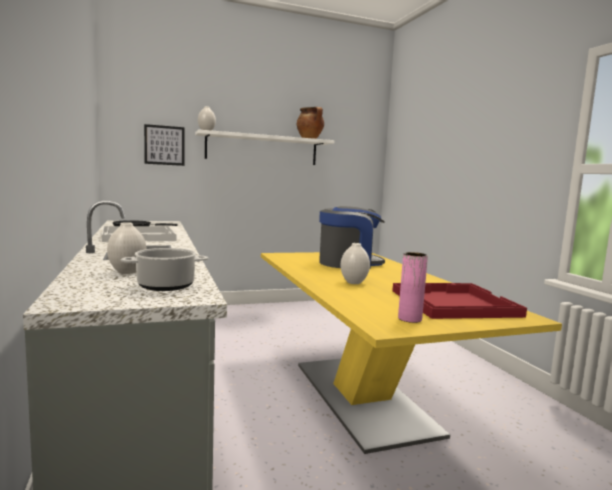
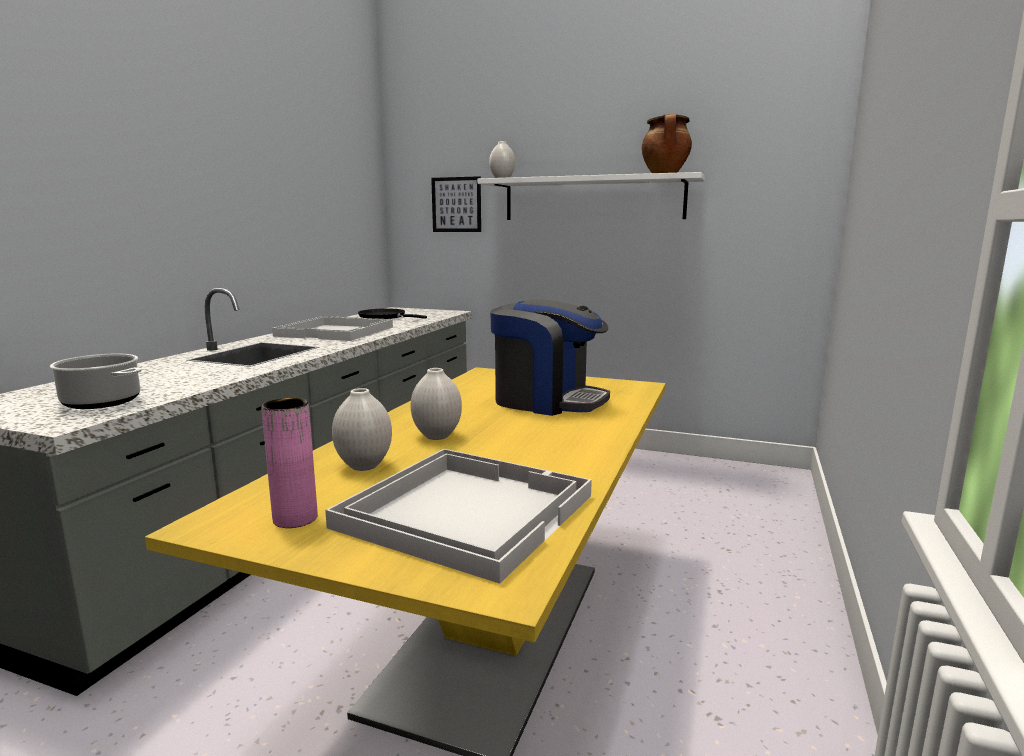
camera: 40 degrees right, 5 degrees up
white vase [107,222,147,274] -> white vase moved to [332,388,392,471]
red tray [392,283,527,319] -> white tray [325,449,592,584]

